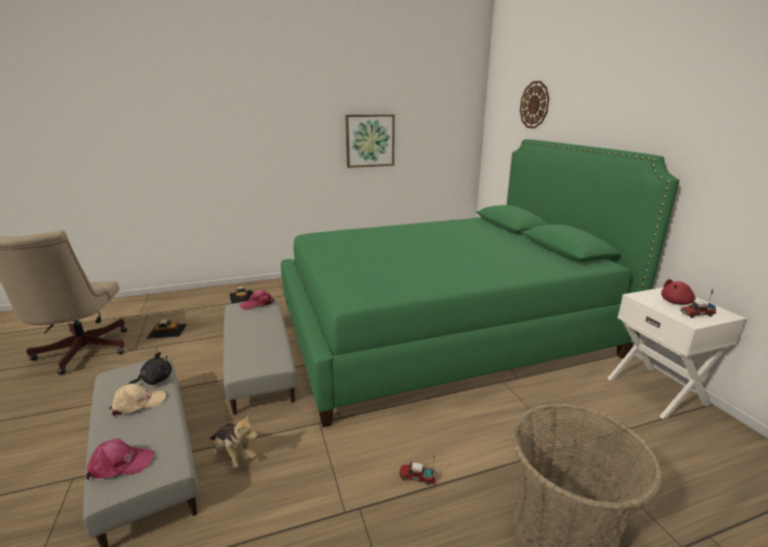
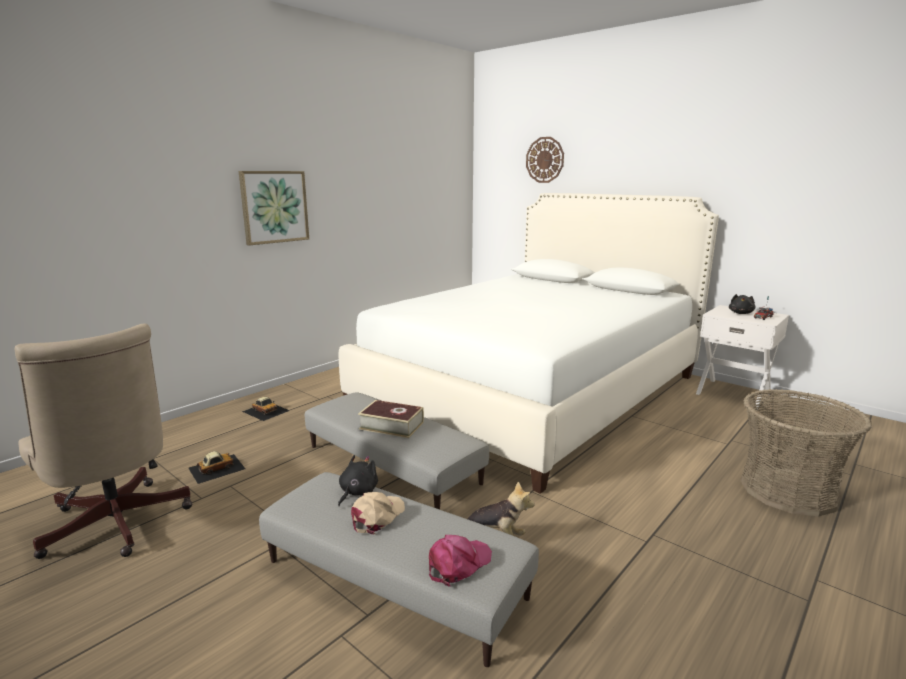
camera: 30 degrees left, 5 degrees down
pink cap [240,290,274,310] -> none
green bed [281,139,679,427] -> white bed [339,193,719,494]
picture [345,114,395,168] -> picture moved to [239,171,309,246]
toy truck [398,461,437,485] -> none
red plush toy [661,279,696,305] -> black plush toy [729,294,755,314]
none -> book [358,400,424,438]

